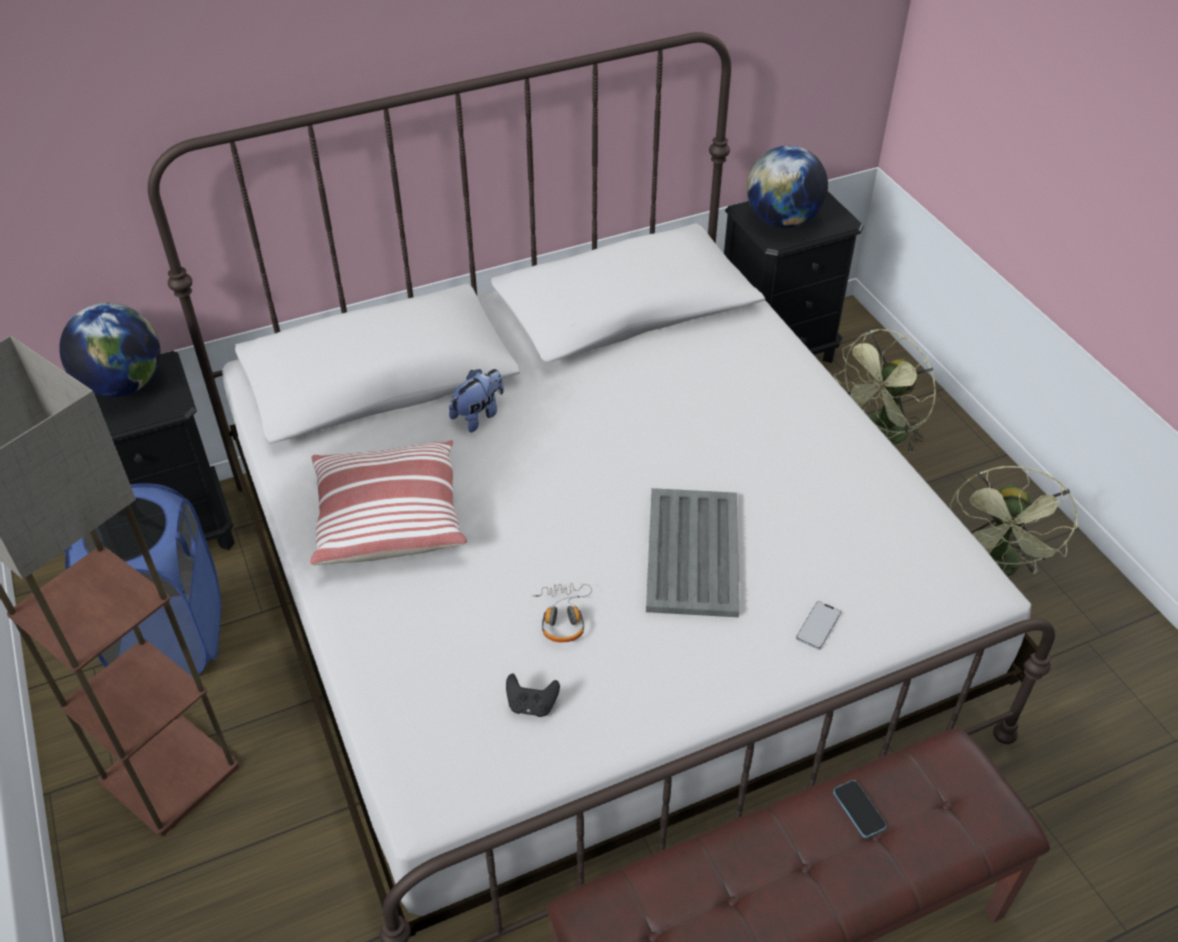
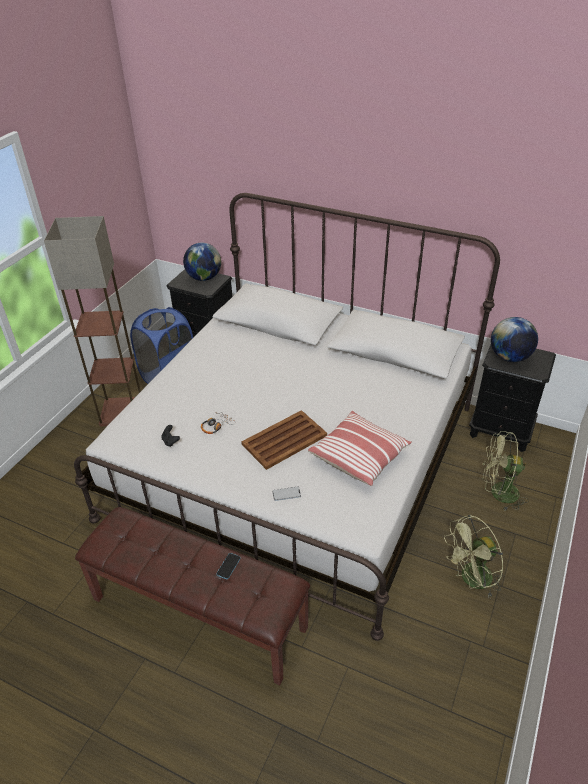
camera: 50 degrees right, 5 degrees down
pillow [310,440,467,565] -> pillow moved to [308,411,412,486]
plush toy [449,369,504,432] -> none
grey tray [646,488,740,617] -> brown tray [241,410,327,470]

